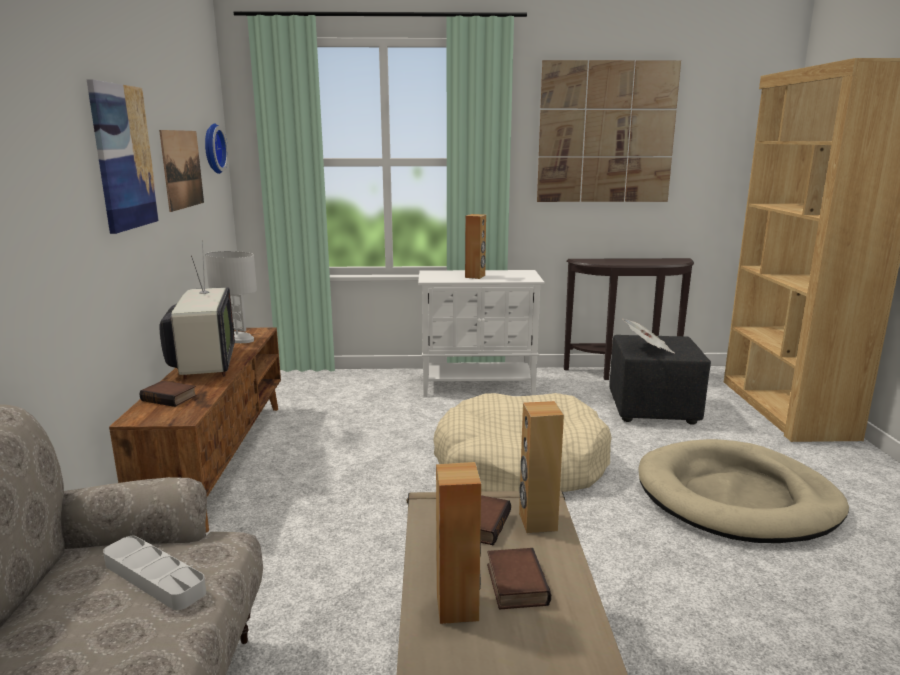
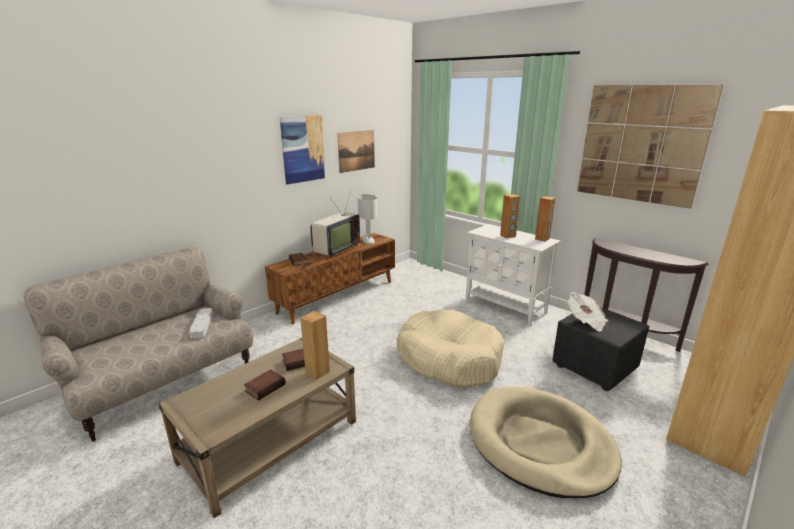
camera: 45 degrees right, 5 degrees up
wall clock [205,124,228,174] -> none
brown speaker [436,462,481,624] -> brown speaker moved to [535,196,555,242]

